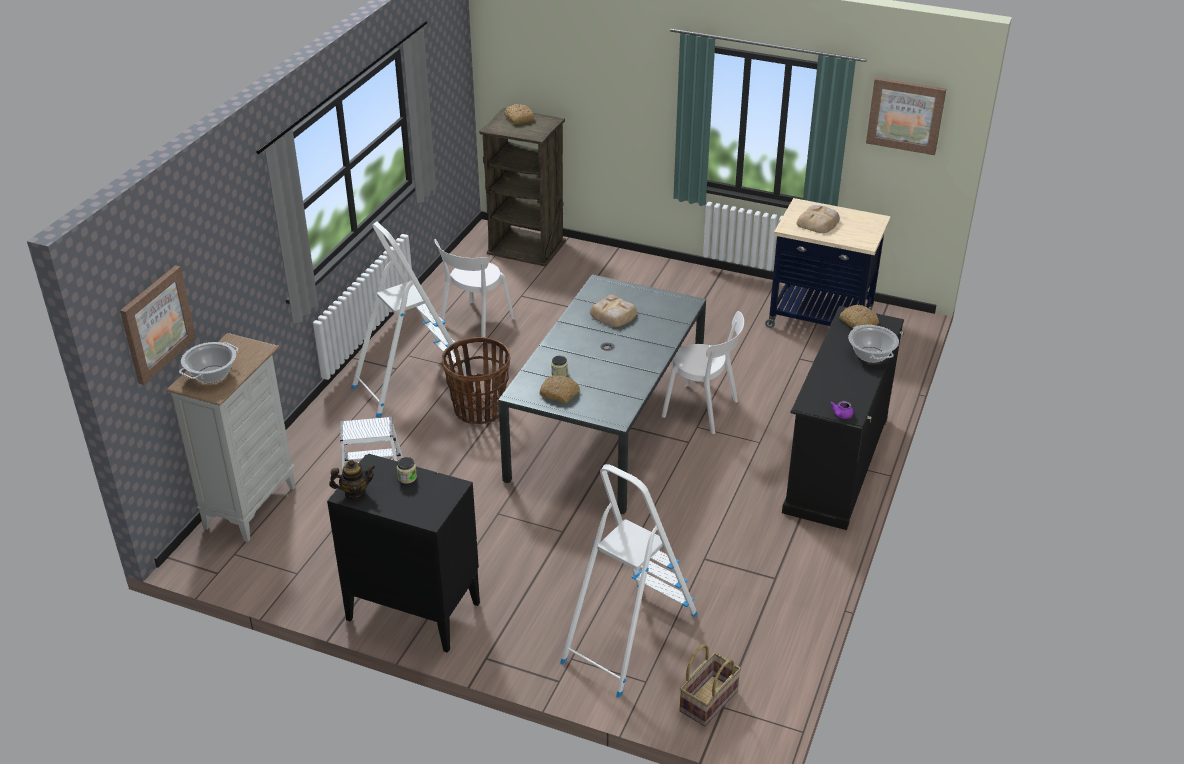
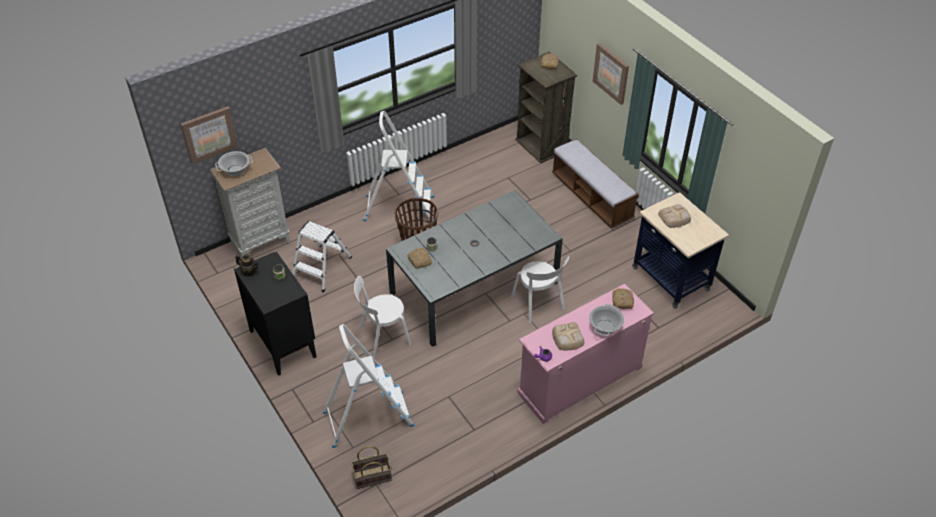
camera: 35 degrees right, 10 degrees up
white chair [435,239,514,343] -> white chair moved to [354,276,411,357]
bread [590,295,637,327] -> bread moved to [552,322,585,350]
black cabinet [782,306,904,530] -> pink cabinet [518,284,654,424]
picture [866,78,946,155] -> picture moved to [593,43,629,105]
none -> bench [552,139,639,228]

